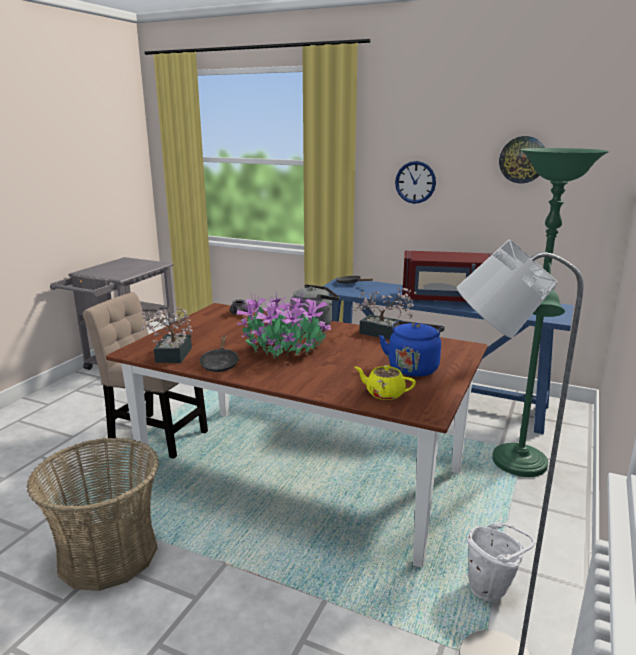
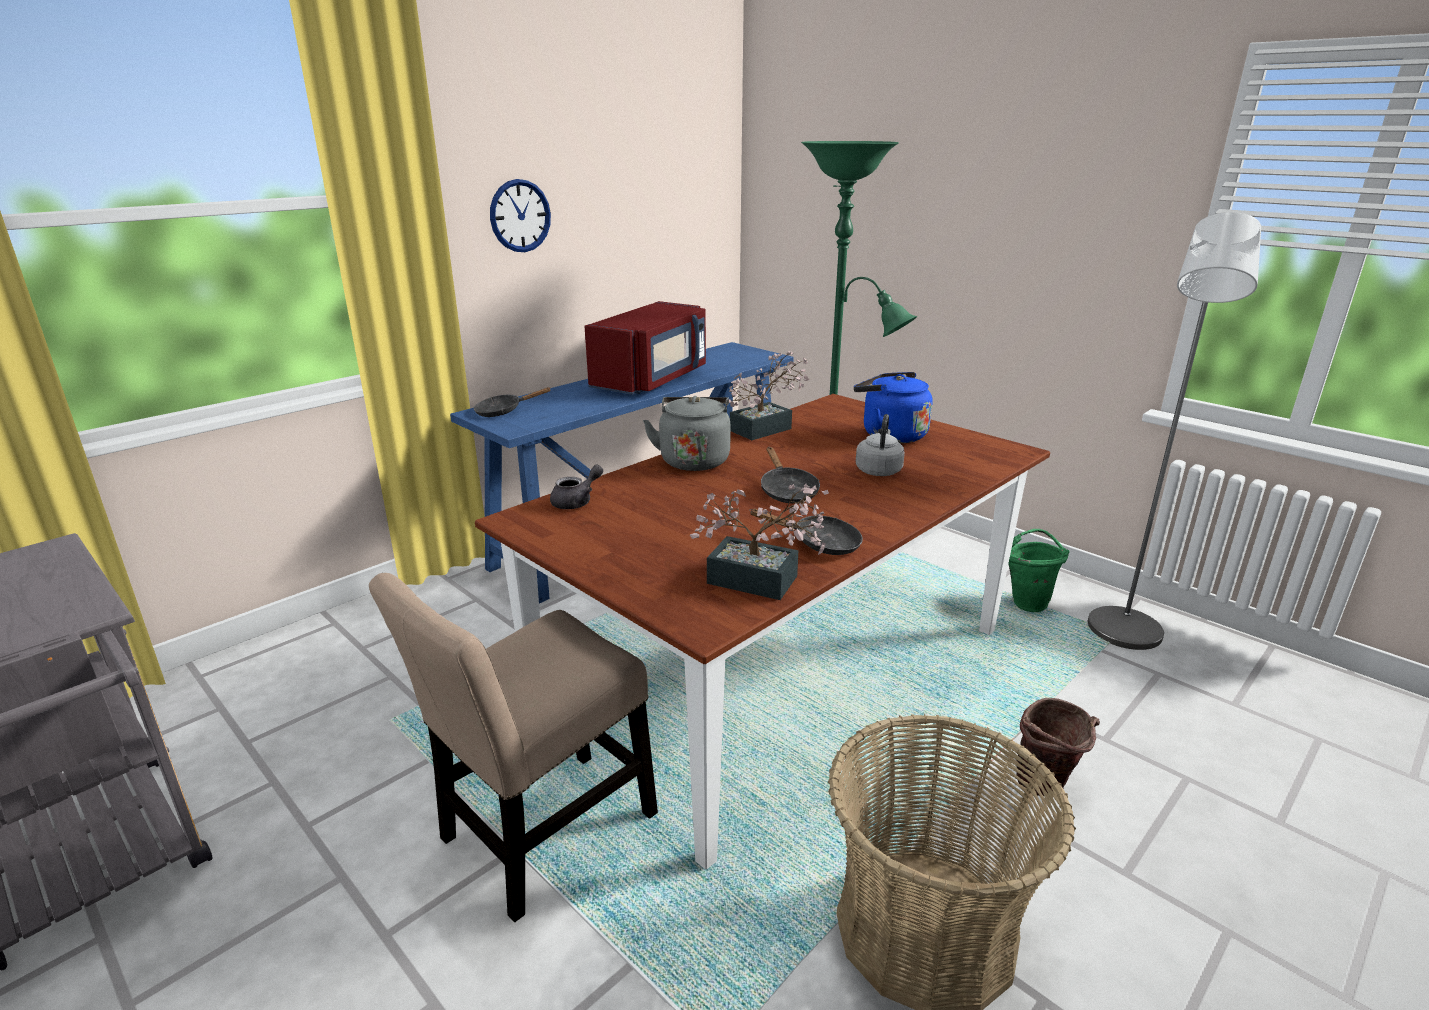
camera: 70 degrees left, 5 degrees up
potted plant [237,291,332,359] -> black frying pan [761,447,820,503]
yellow teapot [355,365,416,400] -> none
white bucket [467,522,535,602] -> green bucket [1008,529,1070,612]
wall clock [499,136,545,183] -> none
none -> grey kettle [856,414,905,476]
none -> brown bucket [1016,698,1100,796]

